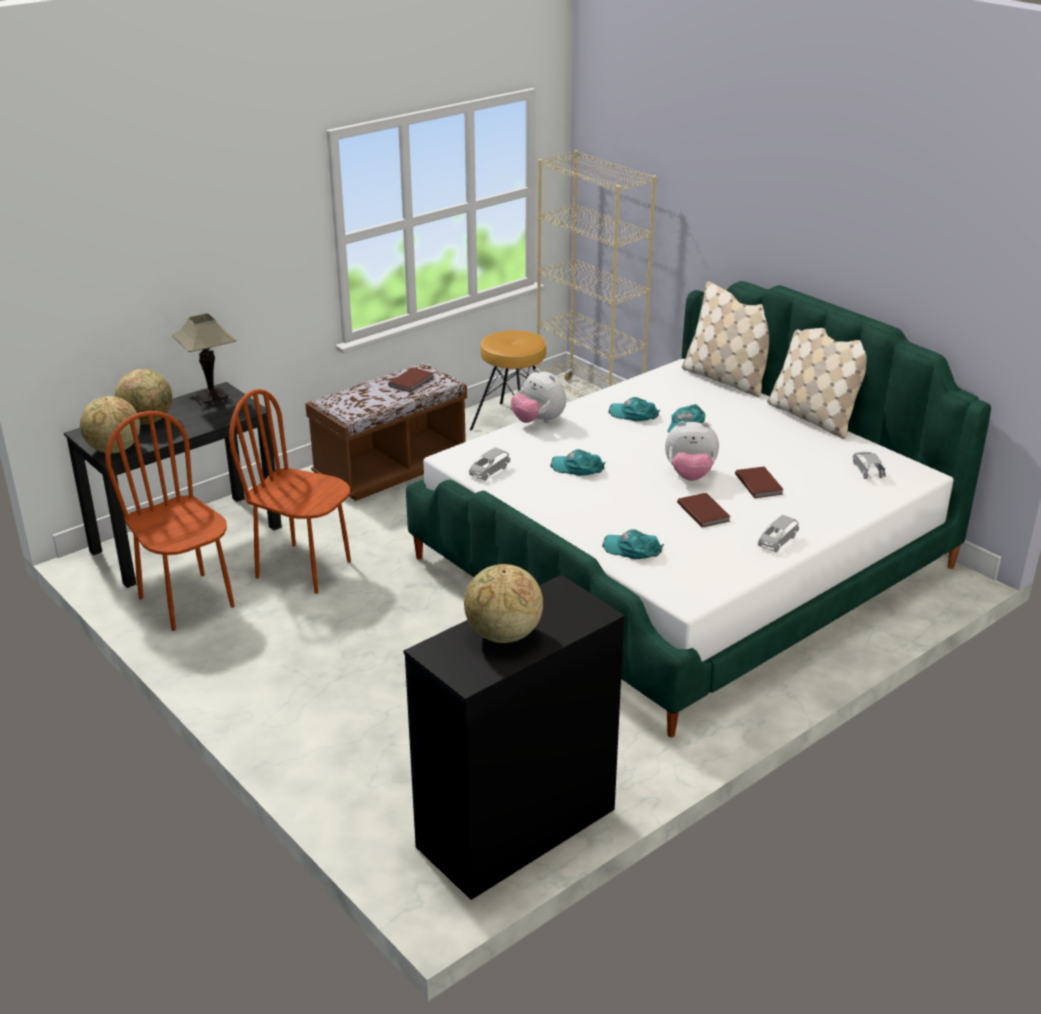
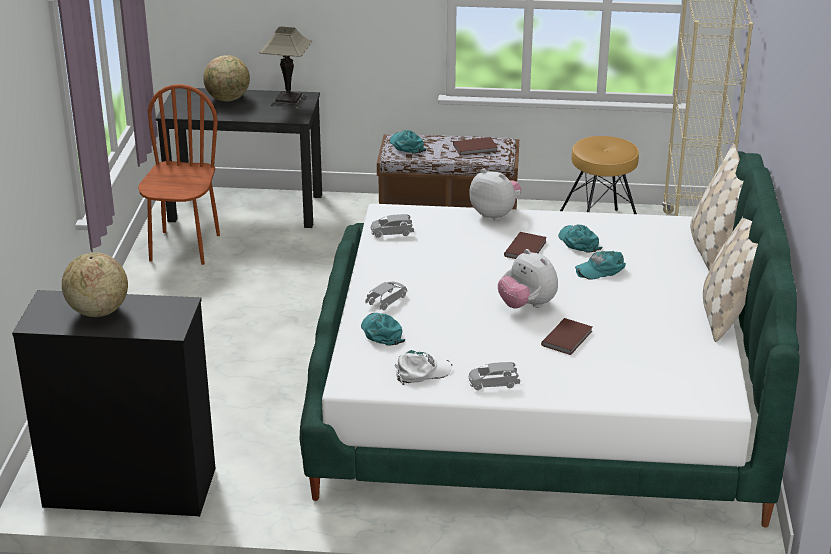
camera: 45 degrees right, 0 degrees up
globe [80,396,140,454] -> none
brown chair [229,389,351,594] -> none
plush toy [511,368,566,423] -> plush toy turned 120 degrees clockwise [469,168,521,221]
turquoise cap [550,449,606,476] -> turquoise cap moved to [390,130,427,153]
brown book [677,493,731,528] -> brown book moved to [504,232,547,259]
grey toy car [853,452,886,479] -> grey toy car moved to [365,282,407,310]
none -> white cap [395,350,452,385]

